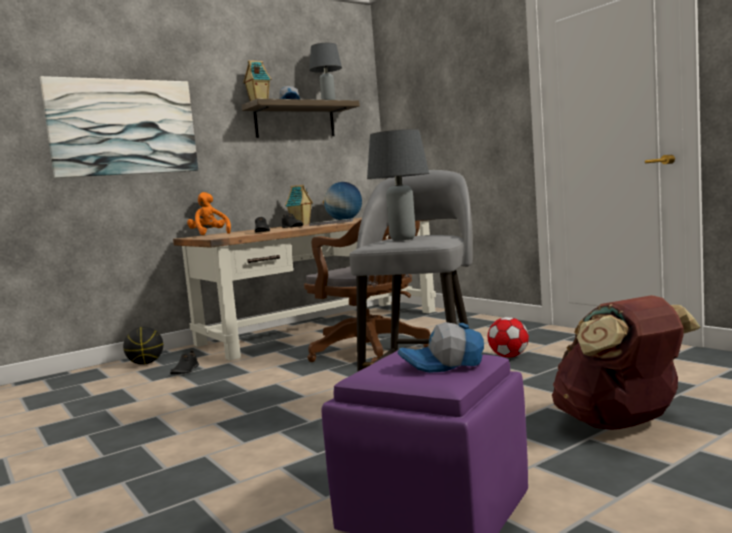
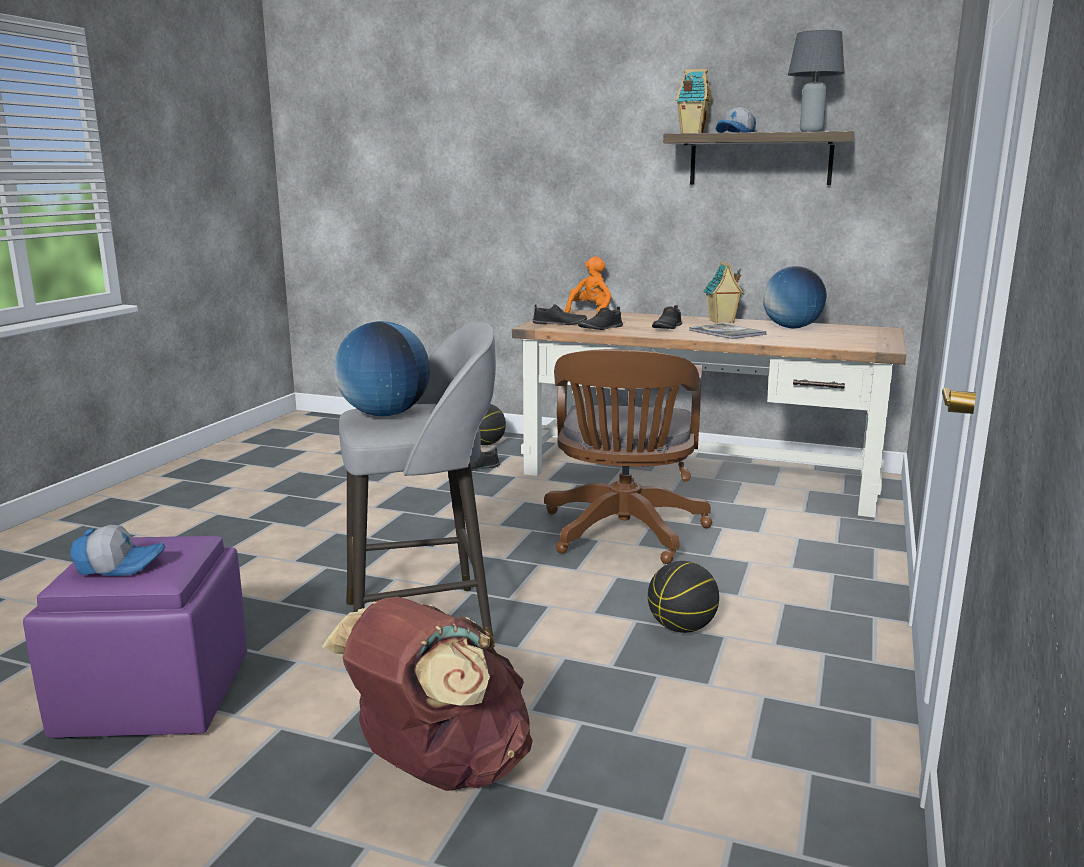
camera: 55 degrees right, 10 degrees up
picture [40,76,198,178] -> none
grey table lamp [367,129,429,240] -> globe [334,321,430,416]
cap [398,322,484,373] -> cap turned 120 degrees clockwise [70,525,165,576]
football [488,317,529,358] -> basketball [648,561,719,633]
none -> black shoe [533,304,587,325]

